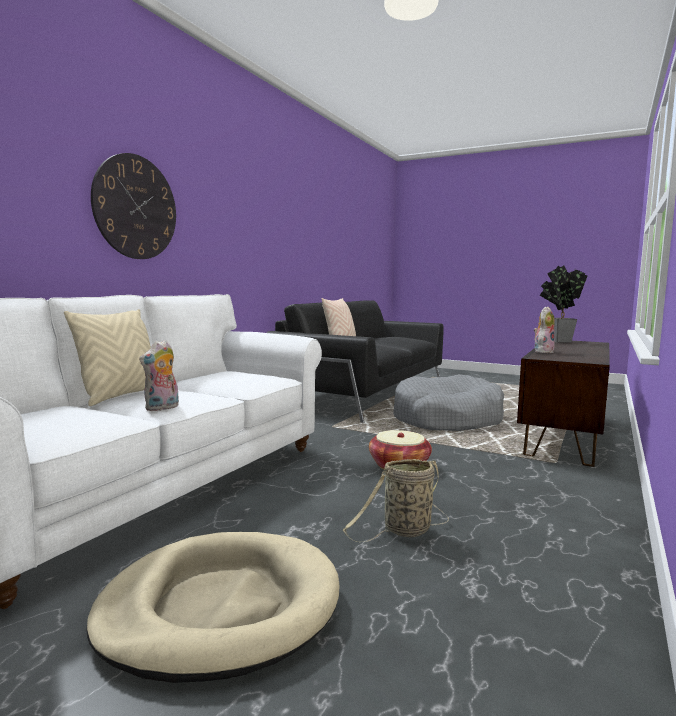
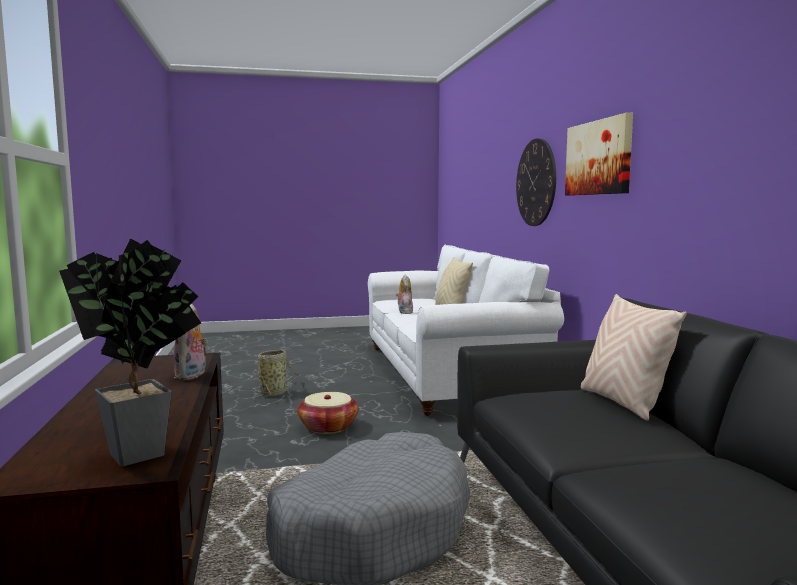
camera: 140 degrees right, 0 degrees up
beige dog bed [86,532,340,683] -> none
none -> picture [565,112,633,196]

